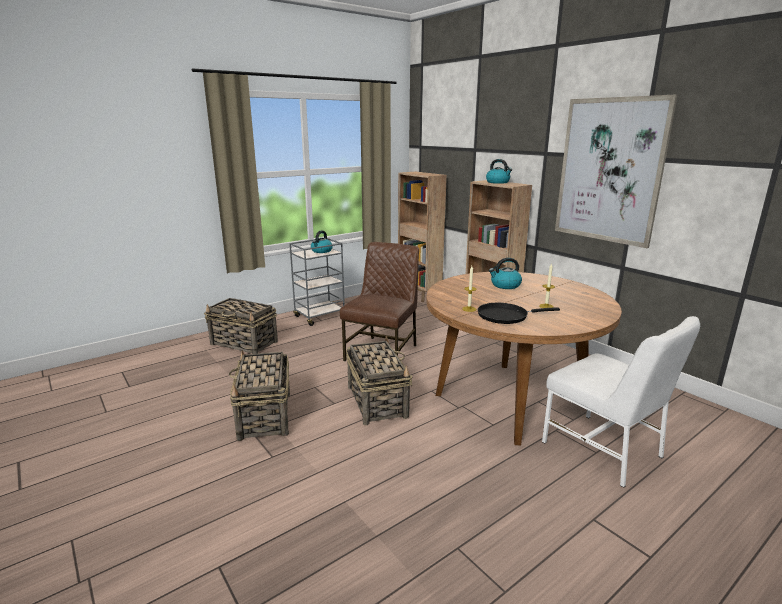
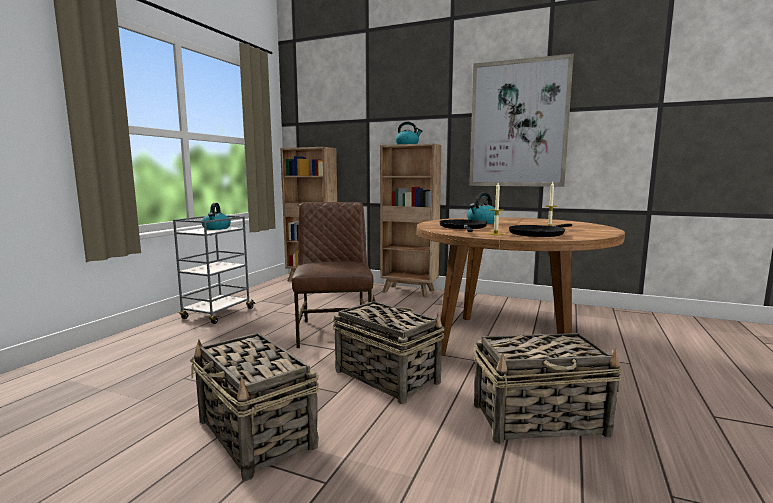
camera: 30 degrees left, 10 degrees down
basket [204,298,278,354] -> basket moved to [474,333,622,444]
white chair [542,316,700,488] -> none
none -> black frying pan [439,219,487,232]

